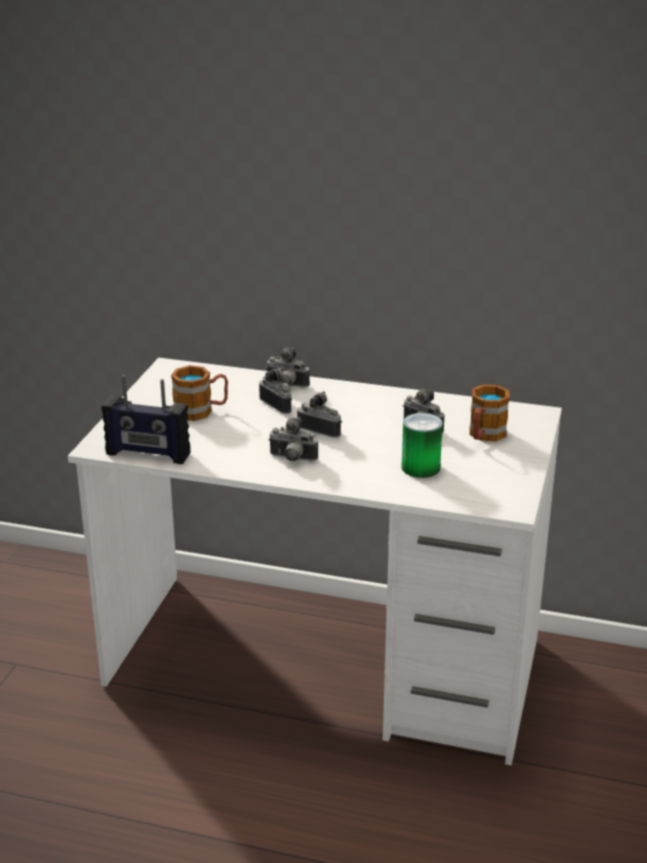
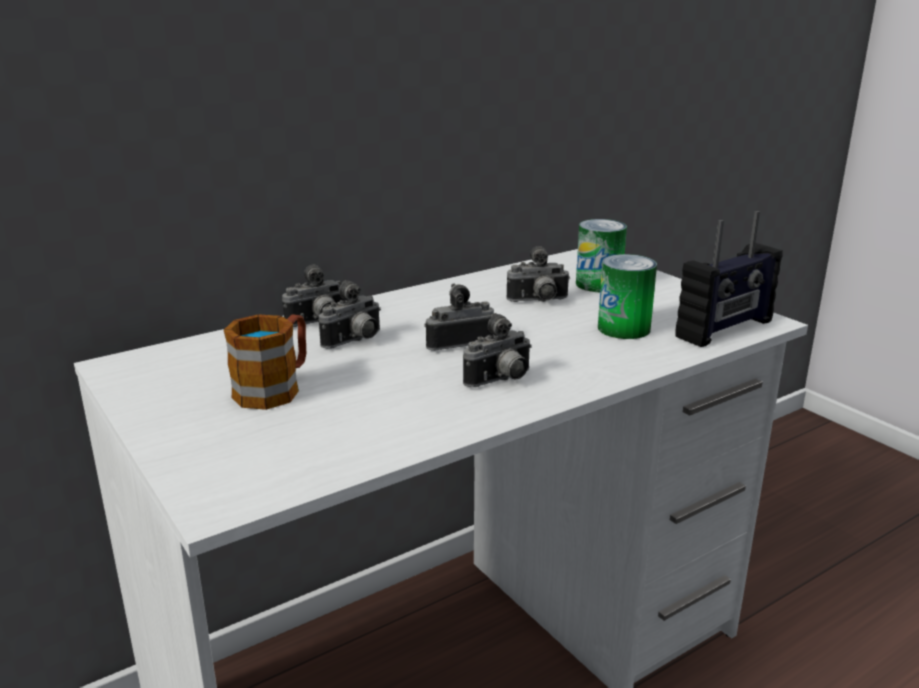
camera: 50 degrees left, 5 degrees down
radio [102,375,191,464] -> radio moved to [675,211,783,347]
camera [259,368,292,414] -> camera turned 135 degrees clockwise [319,280,381,349]
mug [469,385,510,441] -> can [576,219,627,292]

